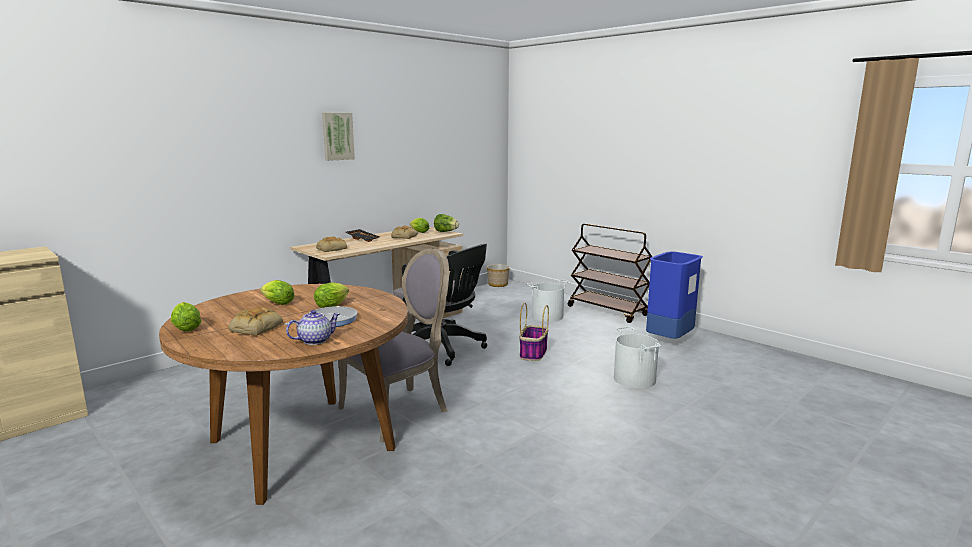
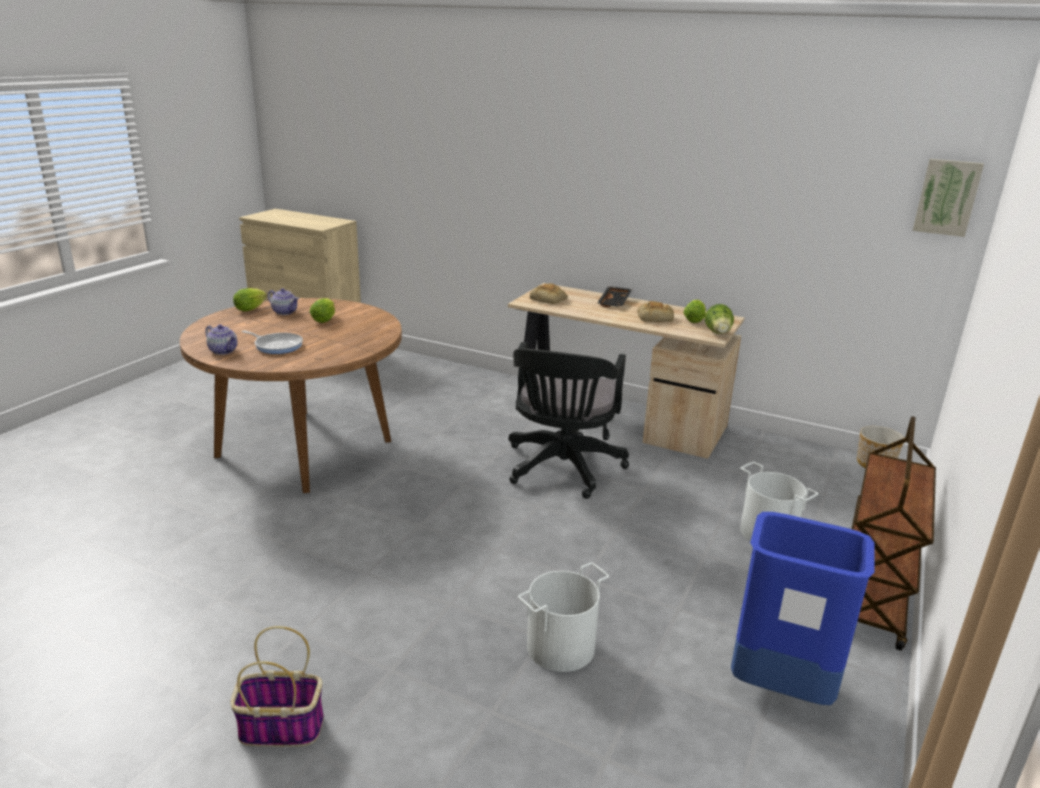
camera: 70 degrees right, 10 degrees up
bread [228,307,283,336] -> none
lettuce [314,283,349,308] -> none
picture [322,113,355,161] -> picture moved to [913,159,984,237]
grey chair [338,248,449,443] -> none
basket [519,303,549,361] -> basket moved to [230,626,324,747]
none -> teapot [268,288,299,315]

